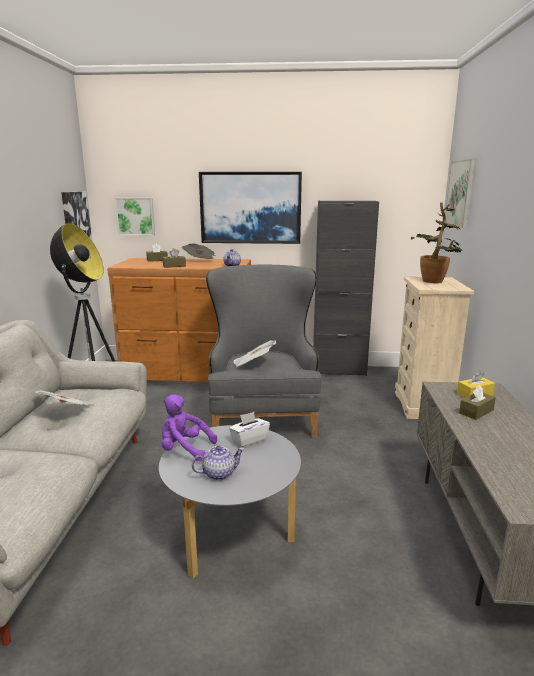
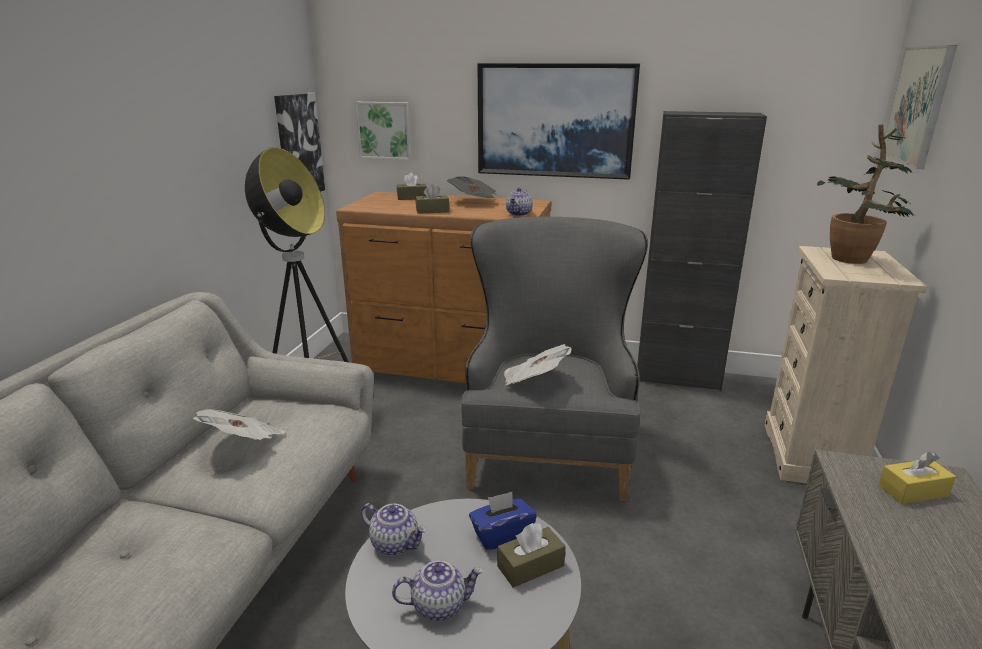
camera: 10 degrees right, 5 degrees up
purple plush toy [161,394,217,461] -> teapot [361,503,427,556]
white tissue box [229,412,270,447] -> blue tissue box [469,492,537,550]
brown tissue box [459,384,496,420] -> brown tissue box moved to [497,523,566,588]

